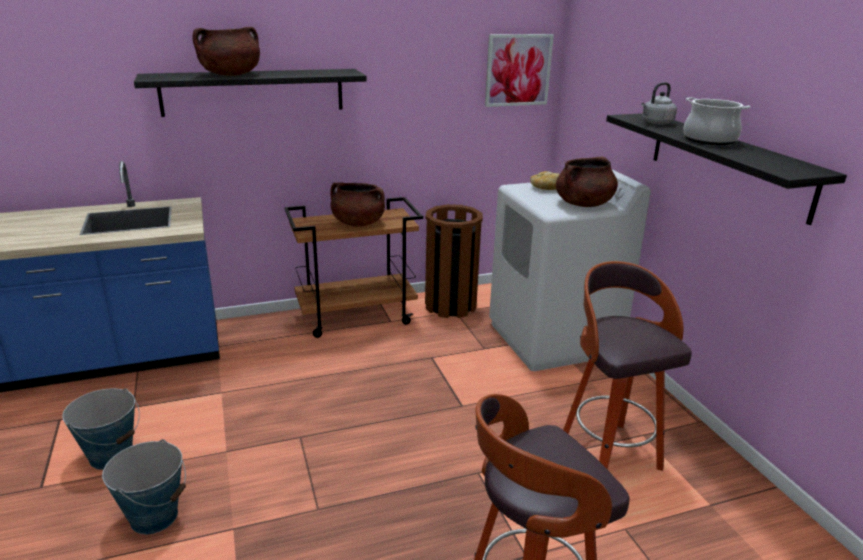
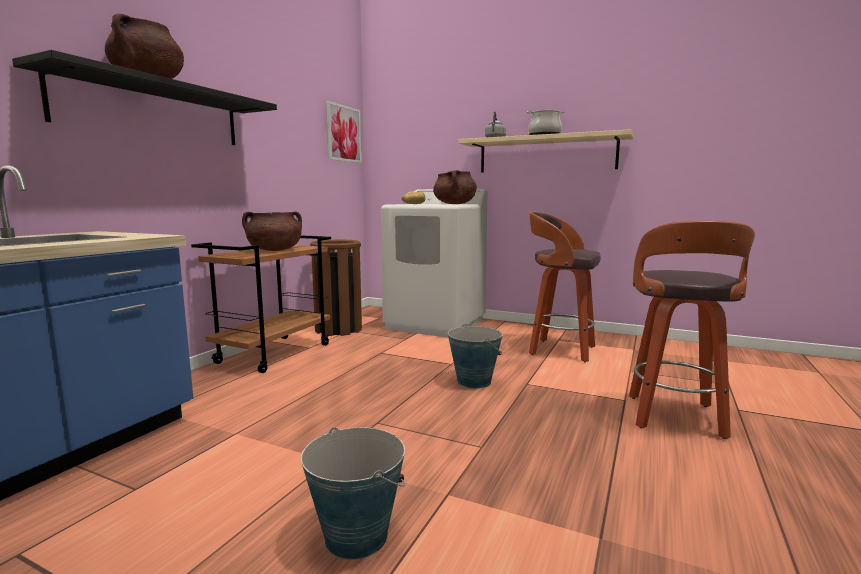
camera: 45 degrees left, 15 degrees down
bucket [62,388,140,470] -> bucket moved to [448,324,503,389]
black shelf [606,113,847,225] -> beige shelf [459,129,634,173]

